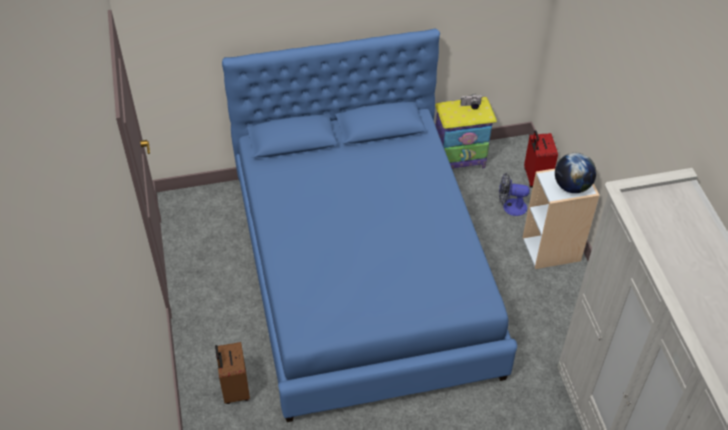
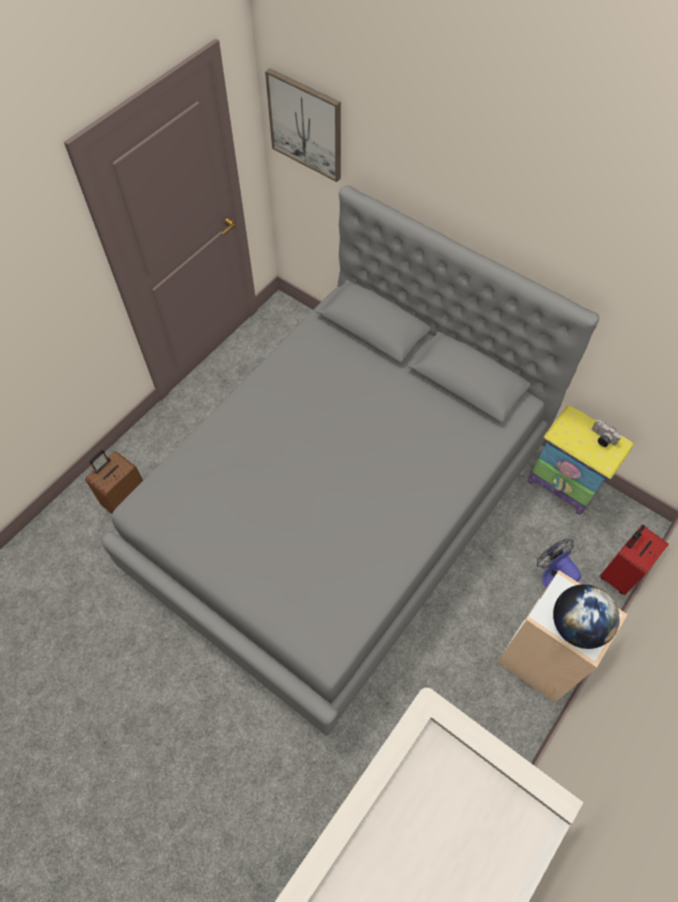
camera: 50 degrees right, 10 degrees up
blue bed [222,28,517,422] -> grey bed [101,185,599,736]
none -> picture [265,68,341,182]

